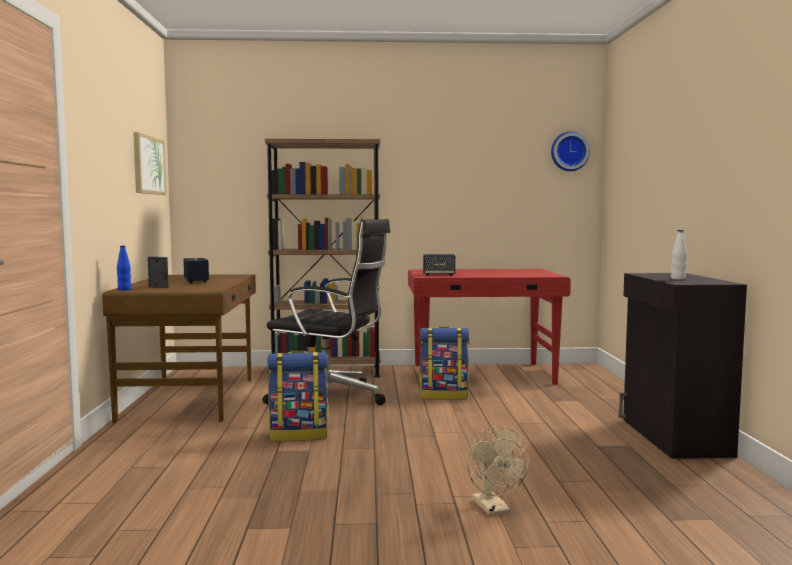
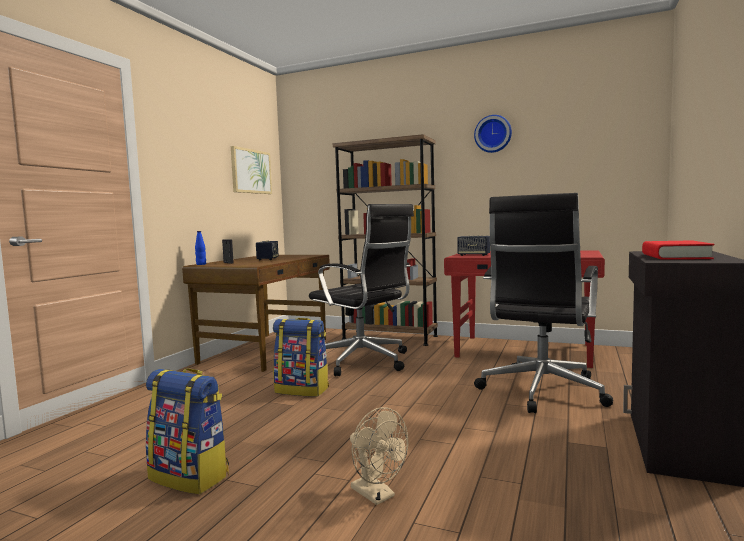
camera: 25 degrees right, 0 degrees up
backpack [419,327,469,400] -> backpack moved to [145,368,229,494]
beige fan [467,426,529,516] -> beige fan turned 45 degrees counterclockwise [350,407,408,505]
wall clock [551,131,590,171] -> wall clock moved to [474,115,512,153]
white bottle [671,230,687,280] -> red book [642,240,714,260]
none -> black office chair [474,193,613,413]

